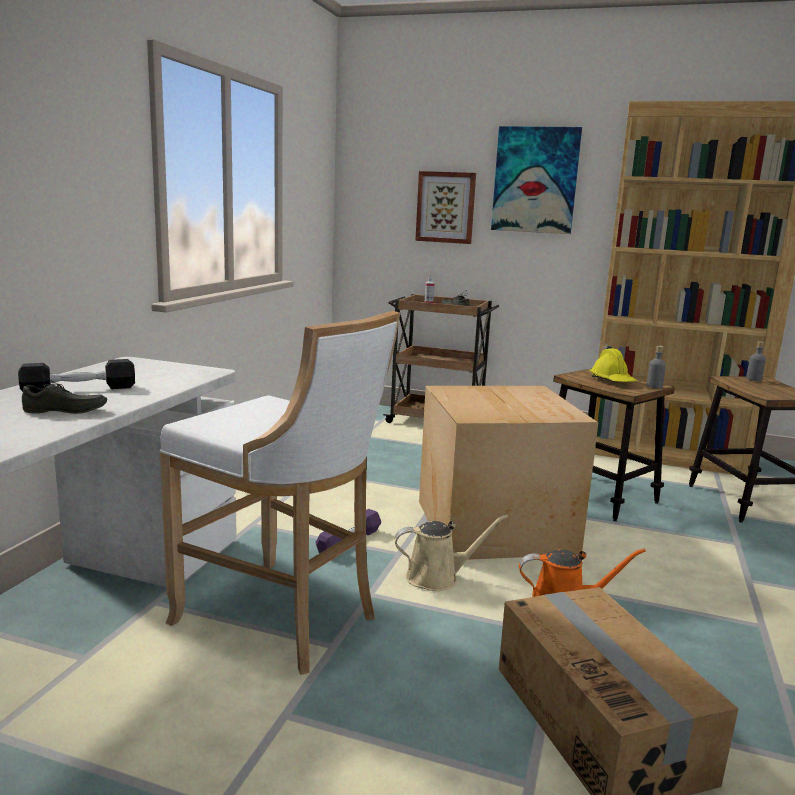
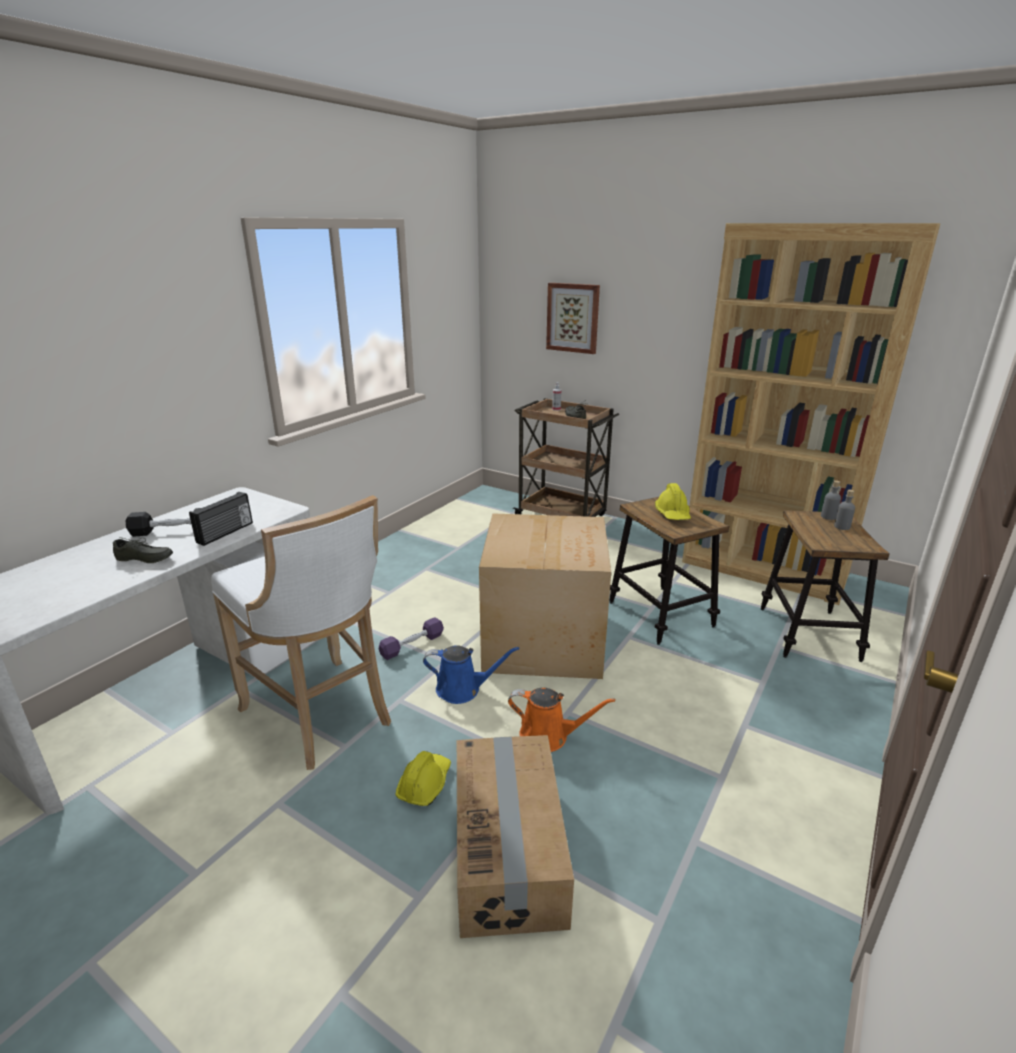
camera: 15 degrees right, 10 degrees up
beige watering can [395,514,508,591] -> blue watering can [423,645,519,704]
picture [491,126,582,234] -> none
grey bottle [647,346,666,388] -> grey bottle moved to [834,490,855,530]
none -> radio [189,492,253,546]
none -> yellow hard hat [395,751,451,806]

